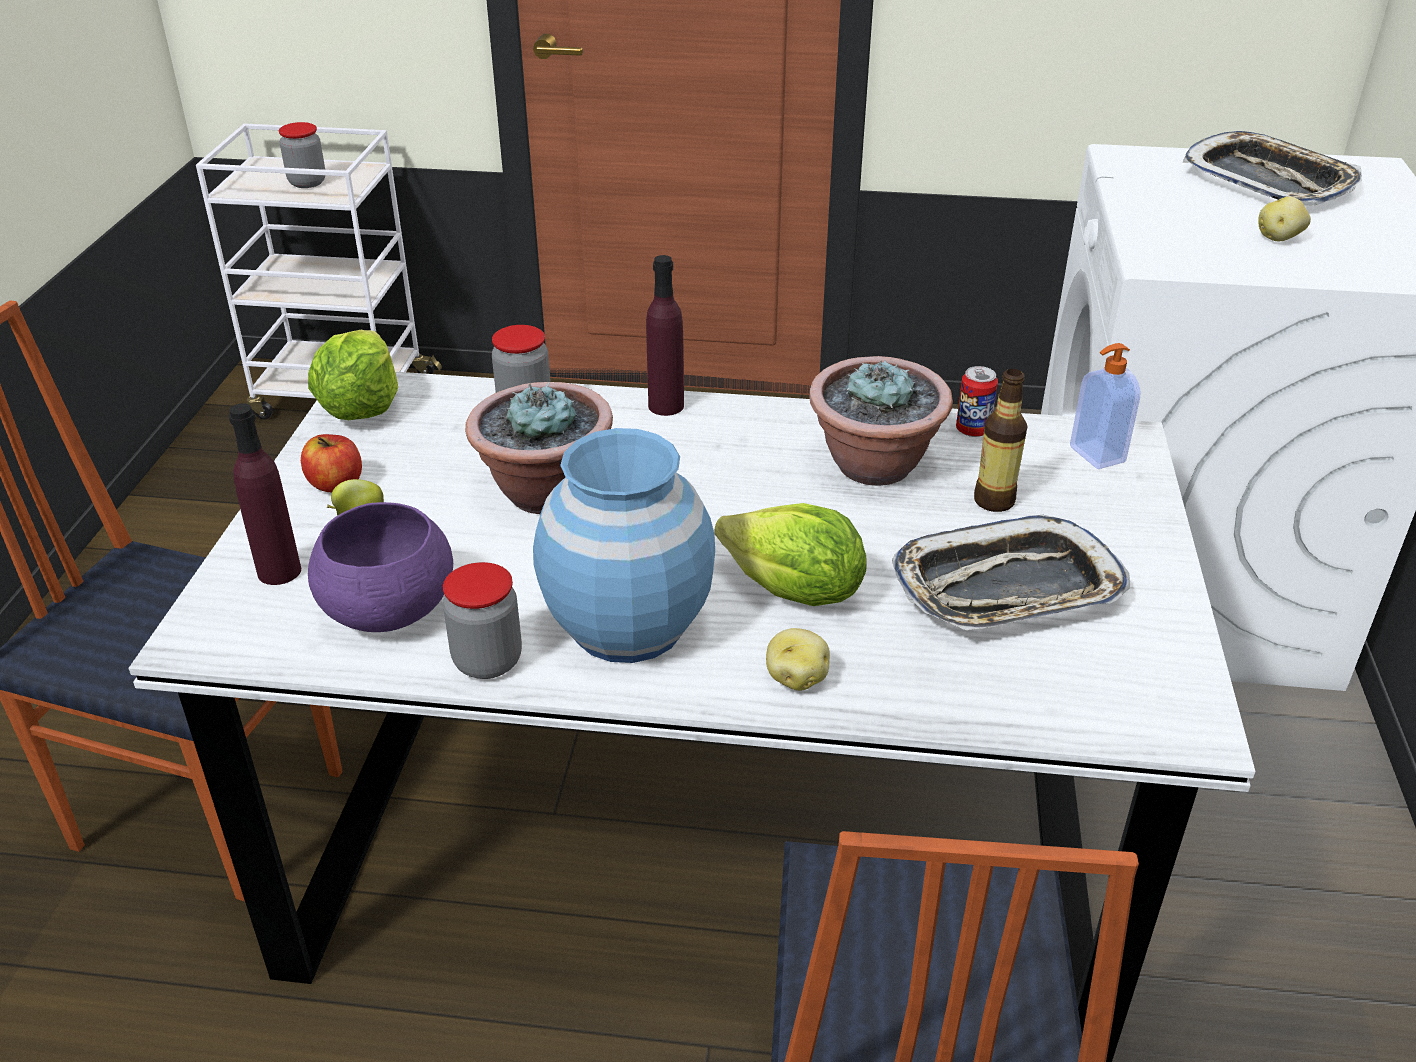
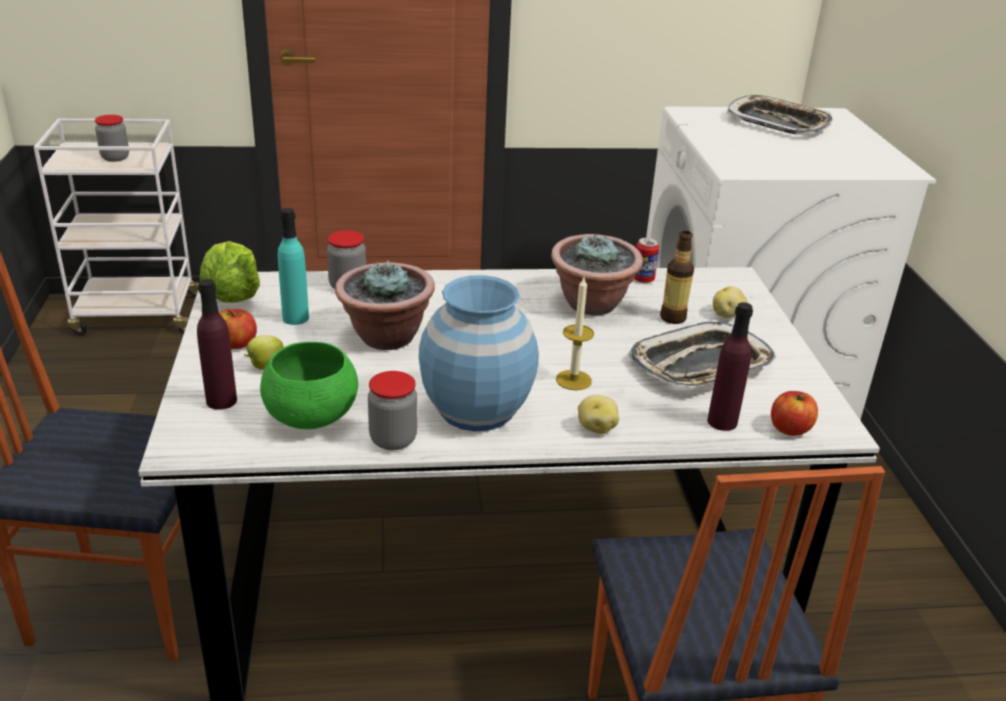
camera: 15 degrees left, 5 degrees down
purple bowl [308,502,453,632] -> green bowl [260,342,358,429]
purple bottle [646,255,684,416] -> purple bottle moved to [707,302,753,431]
lettuce [715,503,867,606] -> candle [556,277,594,390]
soap dispenser [1070,343,1140,469] -> none
potato [1258,197,1311,241] -> potato moved to [713,286,748,318]
none -> turquoise bottle [278,208,309,325]
none -> apple [771,391,818,436]

